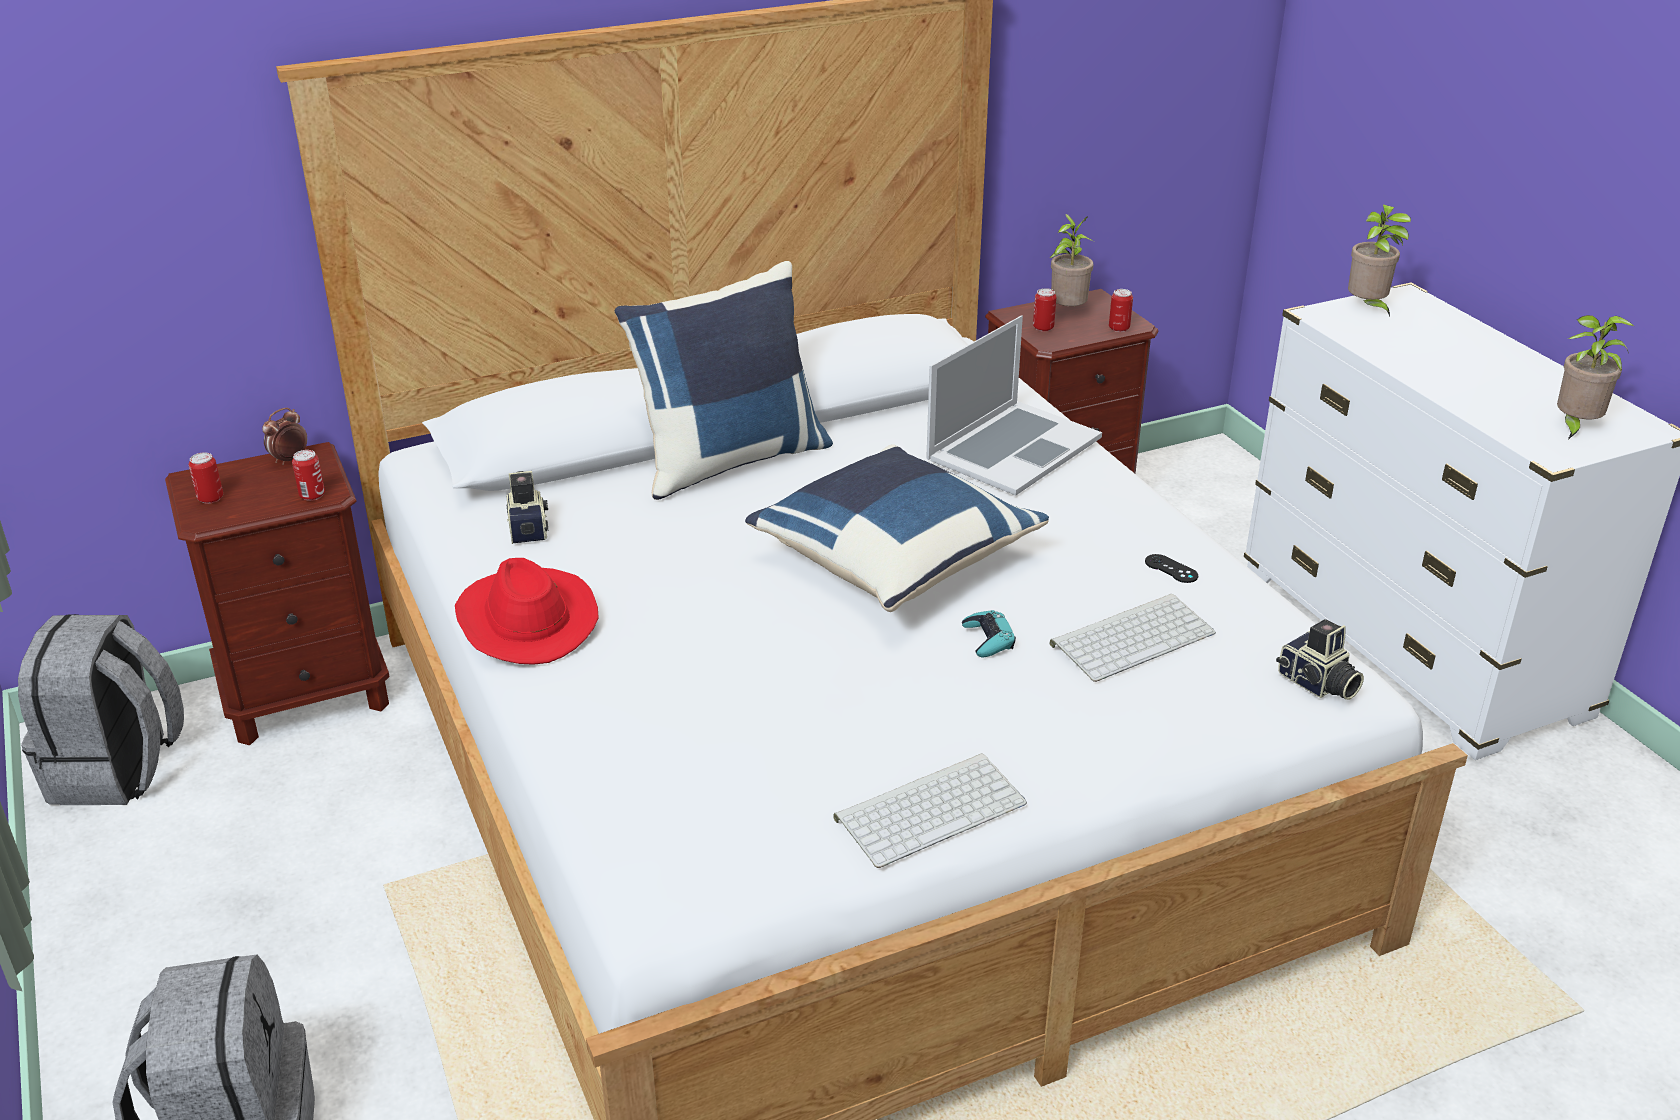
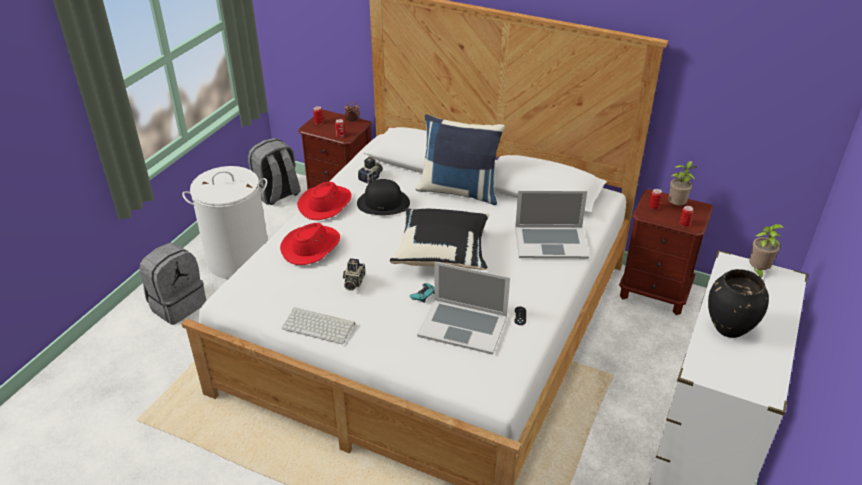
camera: 50 degrees right, 5 degrees up
blue pillow [745,445,1049,612] -> black pillow [390,208,489,270]
keyboard [1050,594,1216,682] -> laptop [417,262,510,355]
camera [1276,619,1364,700] -> camera moved to [343,258,365,291]
potted plant [1557,315,1634,440] -> none
none -> white laundry basket [182,166,268,279]
none -> red hat [280,223,340,265]
none -> black hat [357,179,410,215]
none -> black vase [708,269,769,338]

